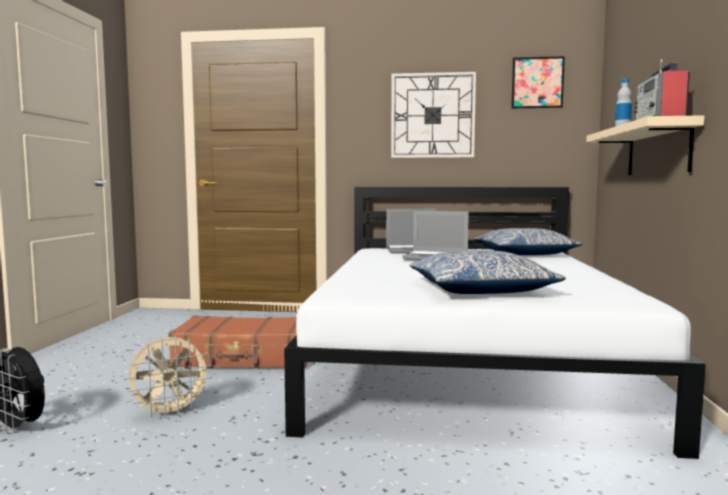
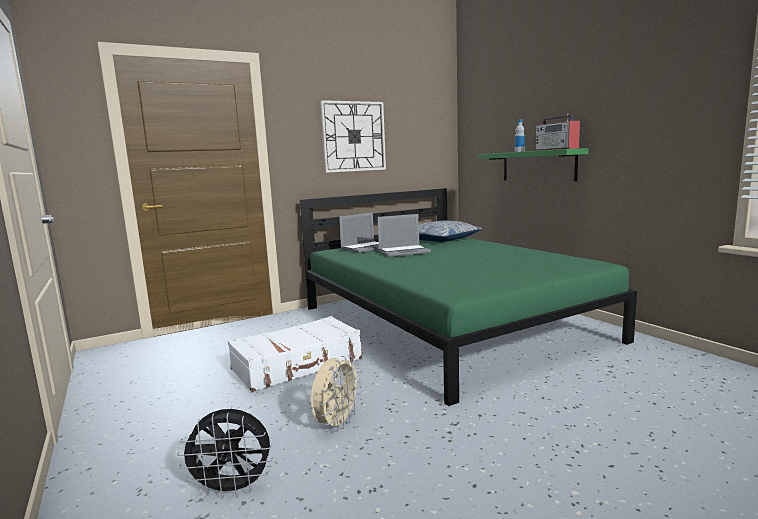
camera: 35 degrees left, 5 degrees up
brown suitcase [168,315,307,368] -> white suitcase [228,316,362,392]
white bed [284,187,706,459] -> green bed [300,188,637,406]
pillow [410,251,565,294] -> none
picture [511,56,565,108] -> none
beige shelf [586,115,705,175] -> green shelf [478,148,589,181]

